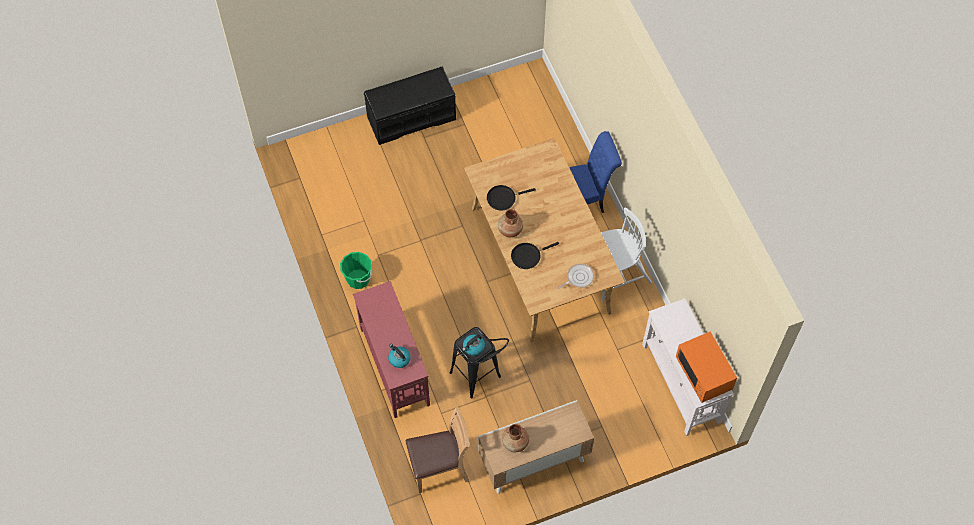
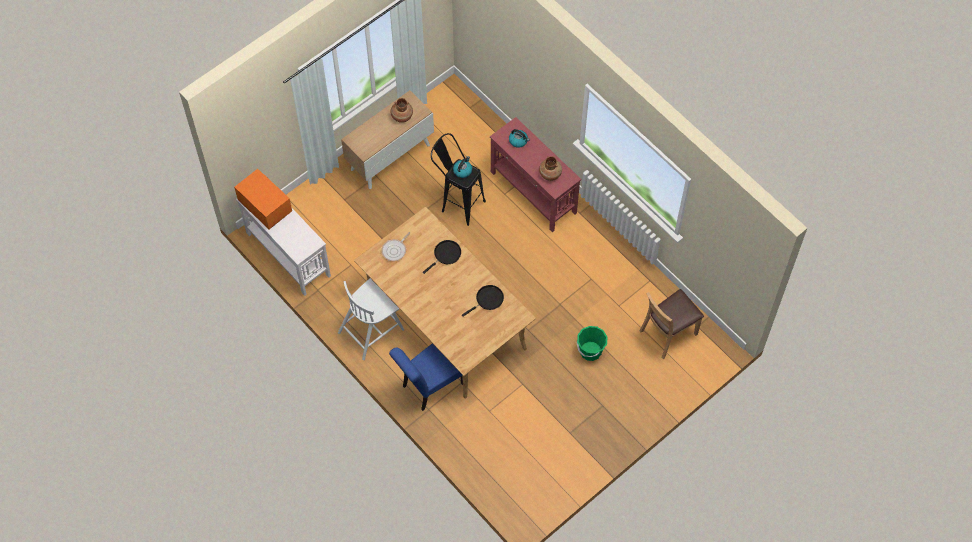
camera: 160 degrees right, 0 degrees up
green bucket [340,252,373,289] -> green bucket moved to [577,326,607,361]
black bench [364,67,456,145] -> none
brown chair [405,407,469,493] -> brown chair moved to [640,289,704,359]
brown vase [498,209,523,237] -> brown vase moved to [539,156,562,181]

